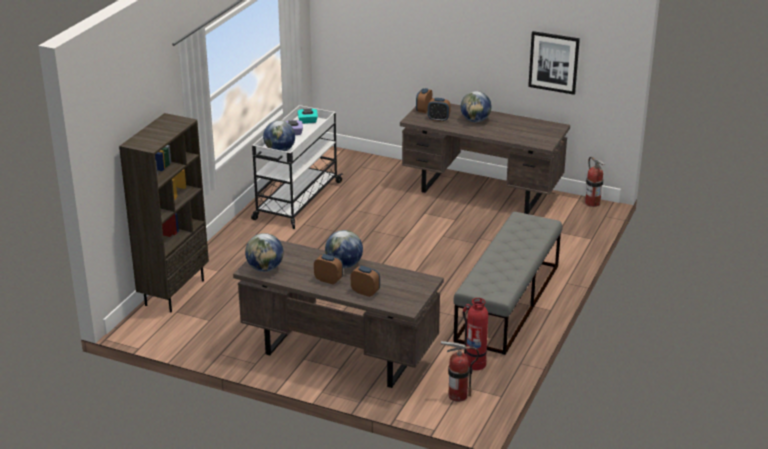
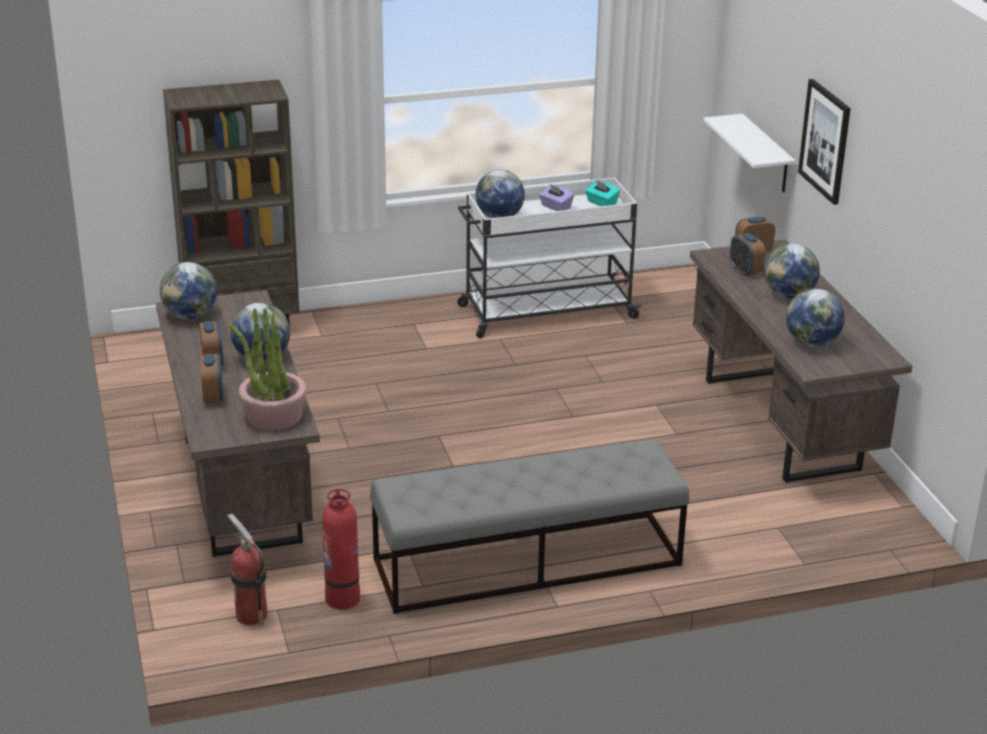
camera: 50 degrees right, 0 degrees up
picture [528,31,580,95] -> picture moved to [798,79,851,205]
fire extinguisher [585,157,605,207] -> none
none -> potted plant [229,308,307,430]
none -> white shelf [703,114,795,193]
none -> globe [786,289,845,347]

